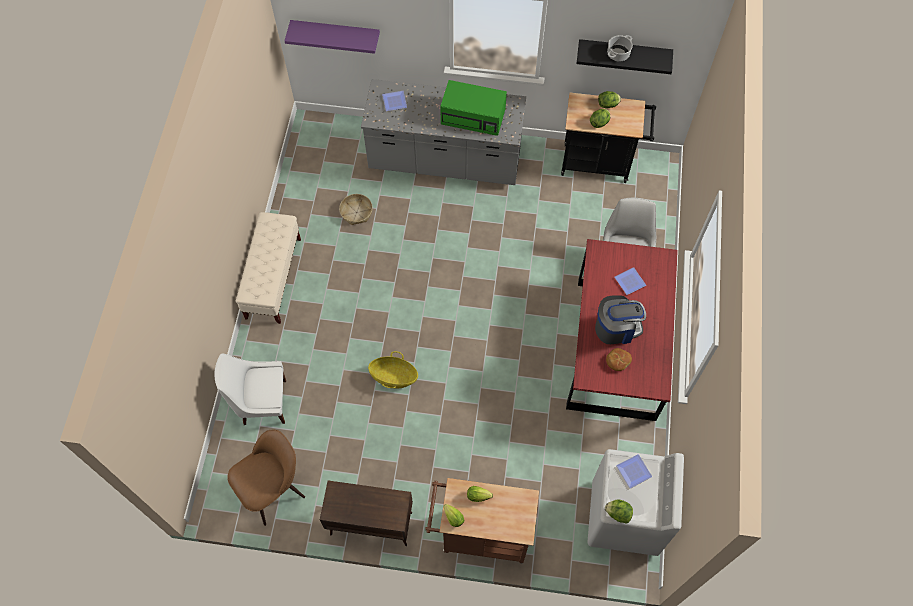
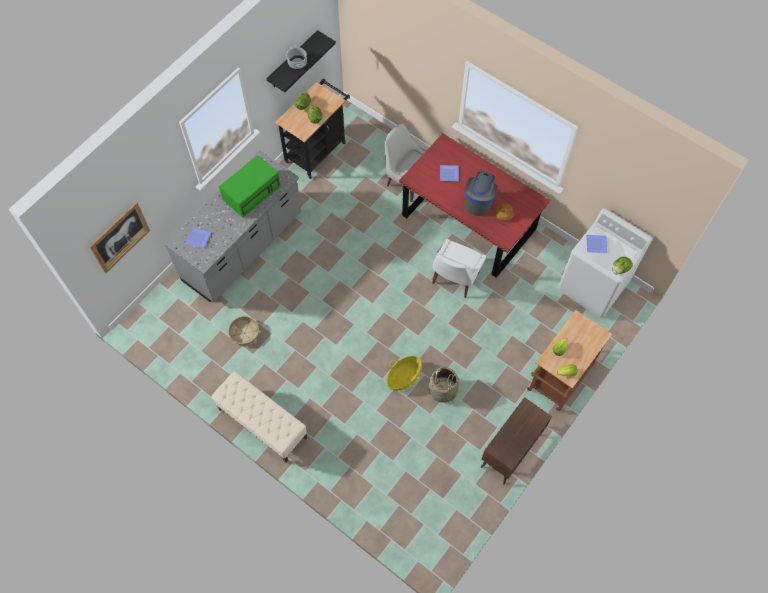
camera: 60 degrees left, 0 degrees up
white chair [215,354,286,425] -> white chair moved to [432,239,486,298]
brown chair [227,430,305,526] -> none
purple shelf [285,20,380,54] -> picture [89,202,150,274]
none -> basket [429,366,459,403]

